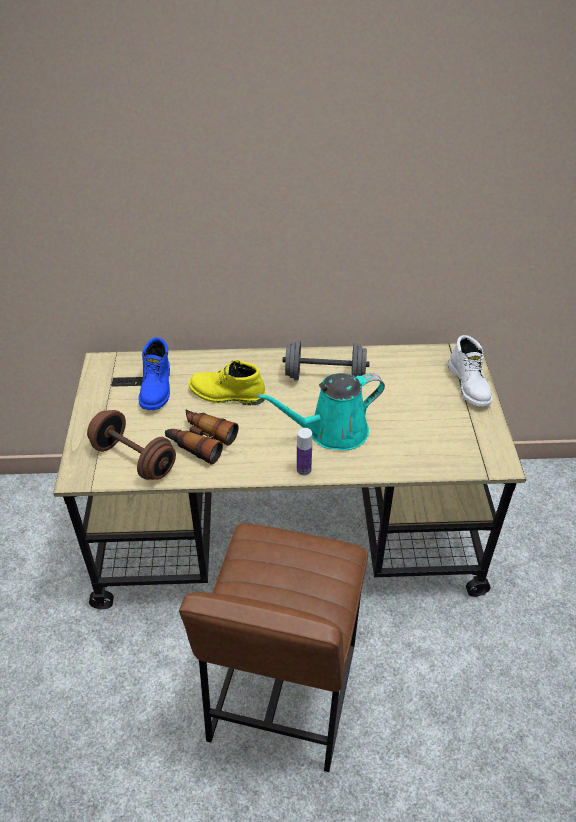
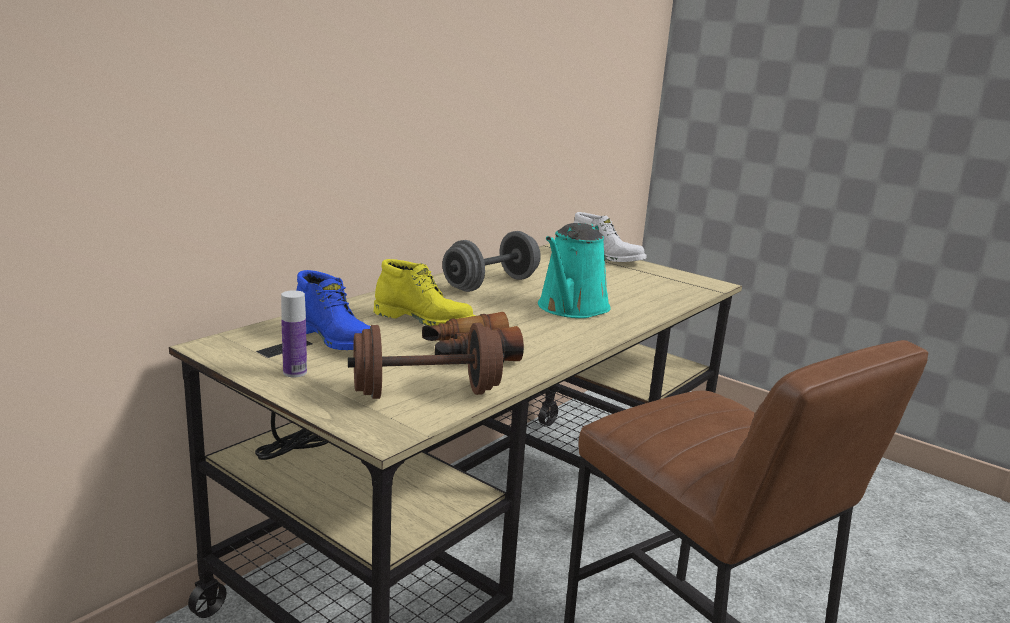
camera: 50 degrees left, 25 degrees down
yellow boot [189,360,266,405] -> yellow boot turned 120 degrees counterclockwise [374,259,476,326]
bottle [297,428,312,476] -> bottle moved to [281,290,307,377]

